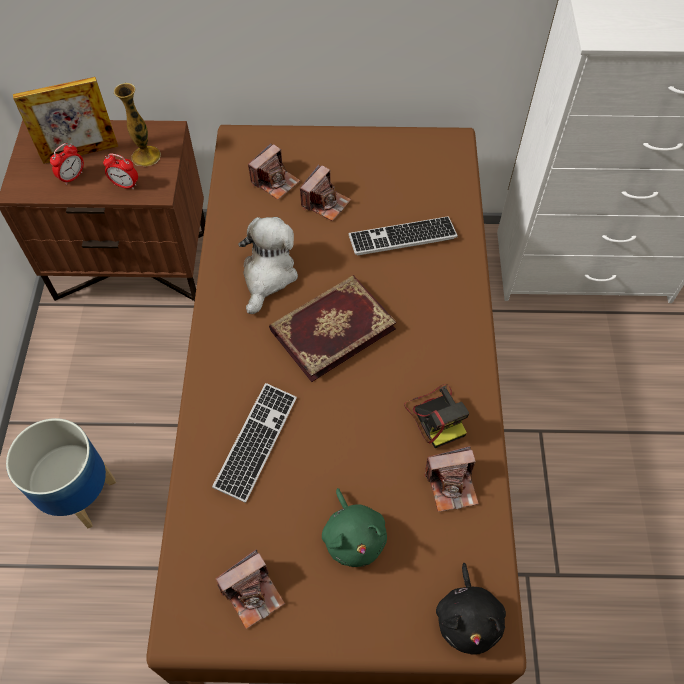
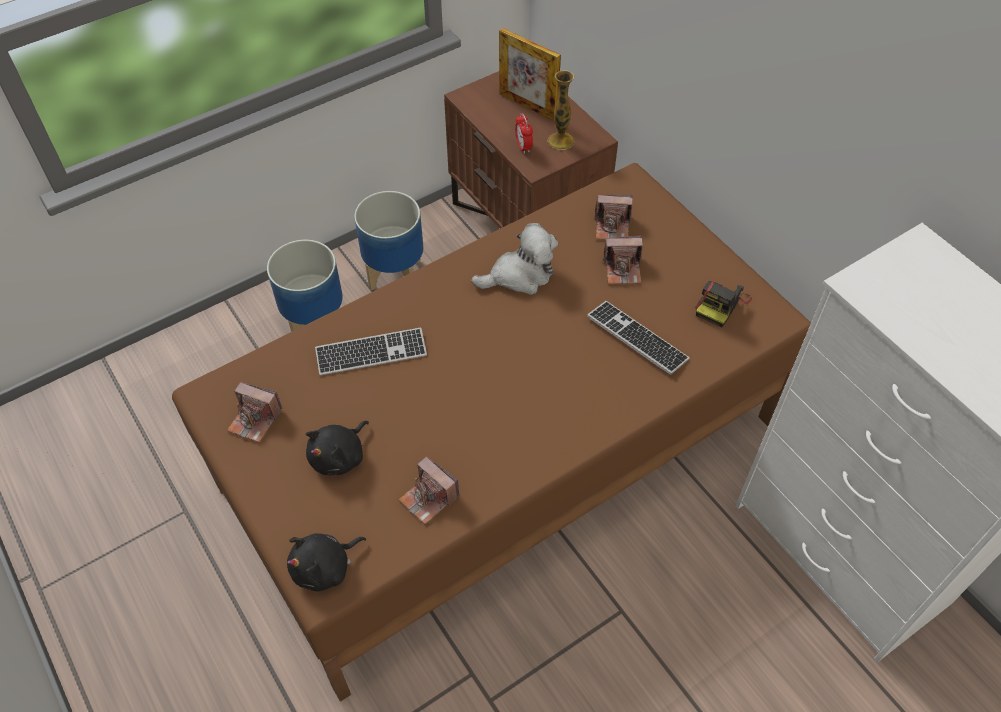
camera: 55 degrees right, 5 degrees down
alarm clock [50,143,84,185] -> none
book [269,275,396,382] -> none
green plush toy [322,488,387,567] -> black plush toy [306,421,369,475]
camera [404,384,470,448] -> camera moved to [695,281,752,327]
none -> planter [354,191,423,290]

